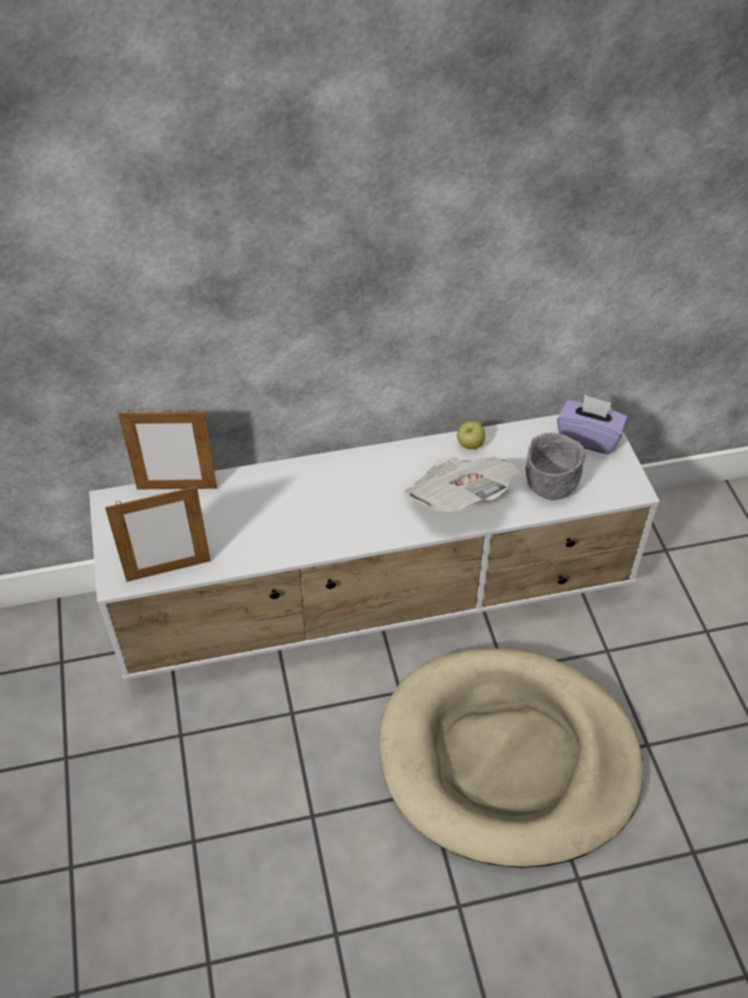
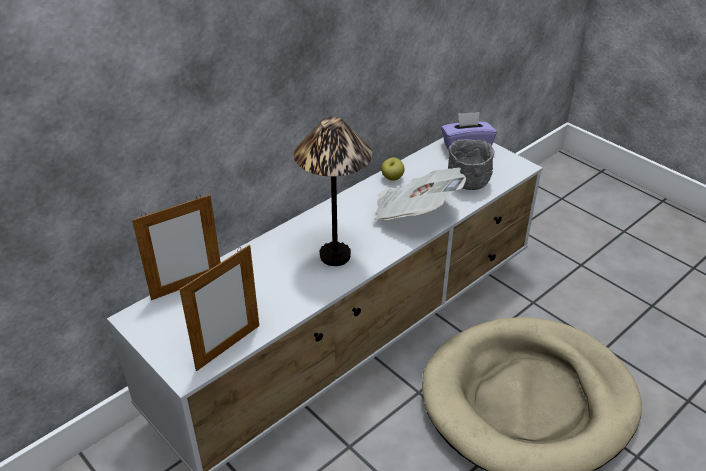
camera: 30 degrees left, 10 degrees down
none -> table lamp [294,117,372,266]

